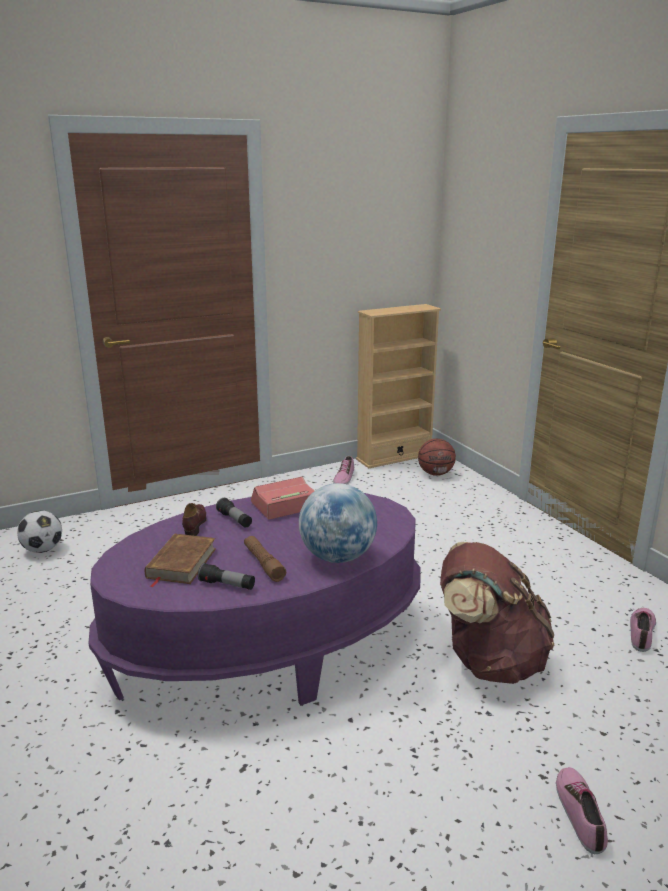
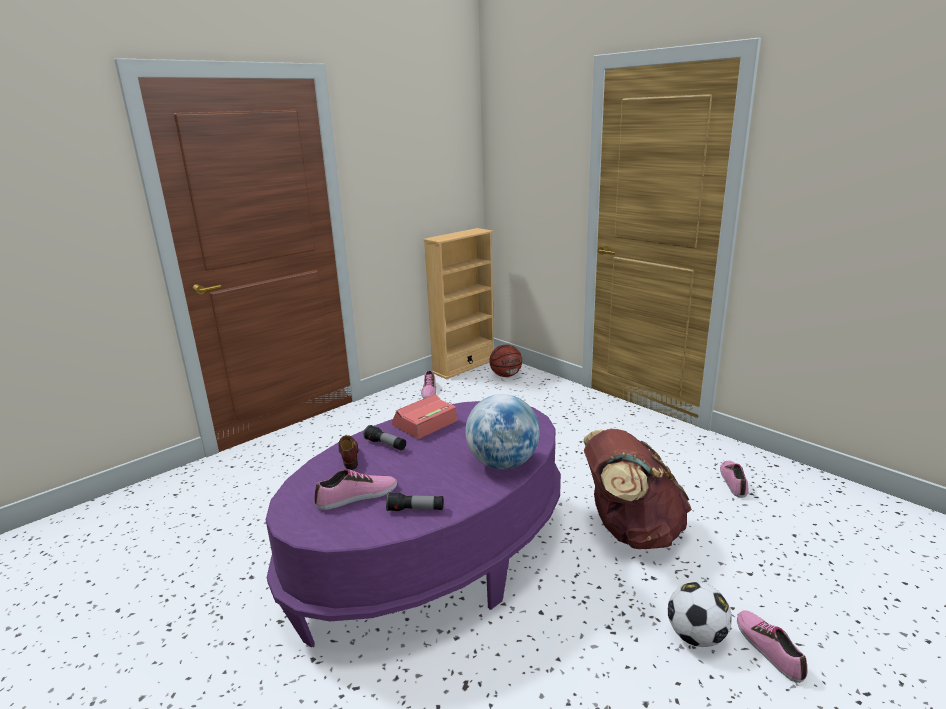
camera: 15 degrees left, 0 degrees up
football [17,510,62,553] -> football moved to [668,582,732,647]
brown book [145,534,216,587] -> shoe [314,469,397,510]
brown flashlight [244,536,286,582] -> none

